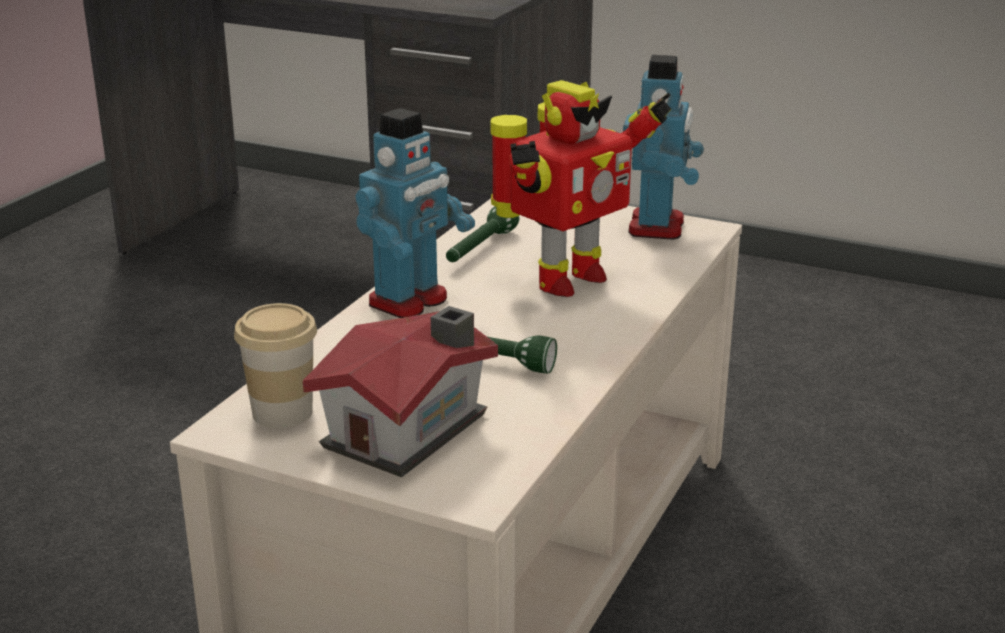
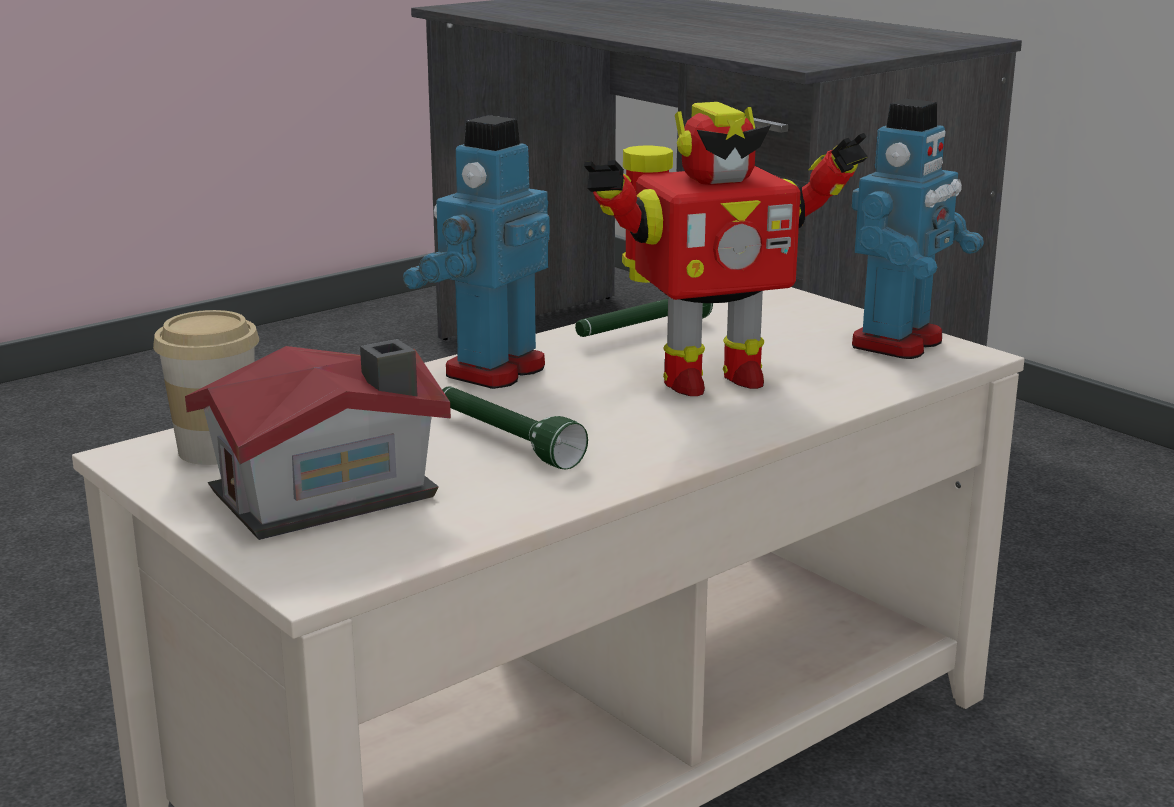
camera: 25 degrees right, 5 degrees down
toy robot [355,108,475,318] -> toy robot turned 150 degrees clockwise [403,115,550,389]

